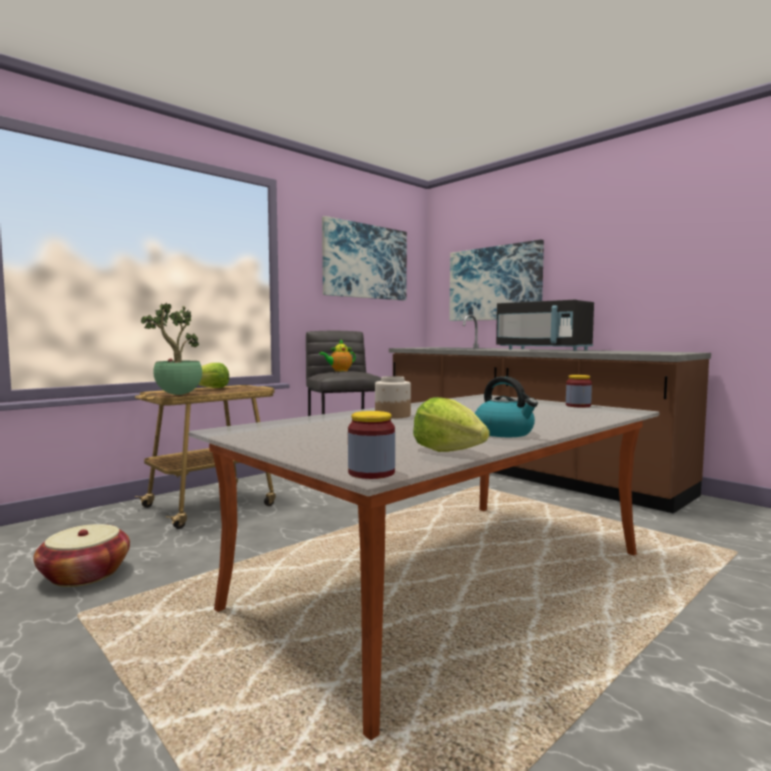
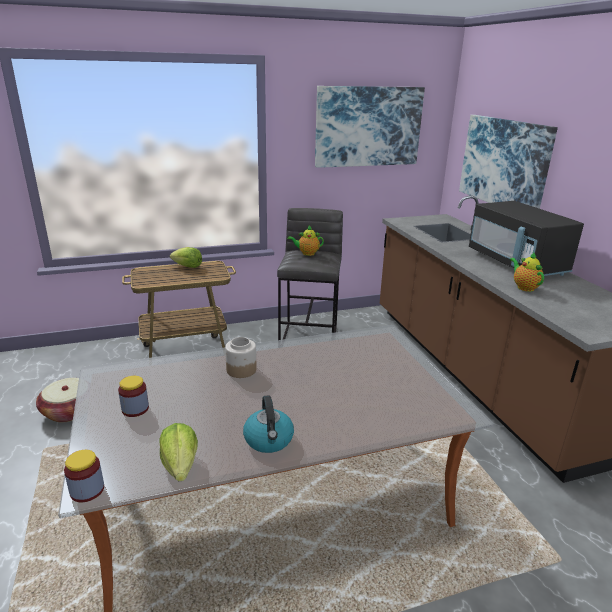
camera: 25 degrees right, 20 degrees up
potted plant [141,303,202,395] -> none
jar [566,375,592,408] -> jar moved to [118,376,149,417]
none -> teapot [510,252,544,292]

